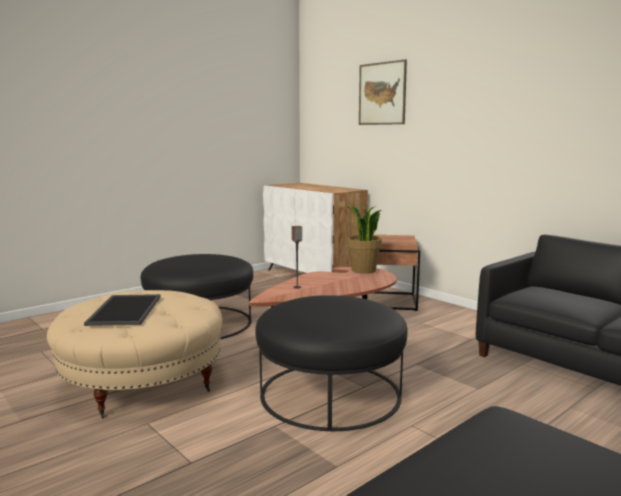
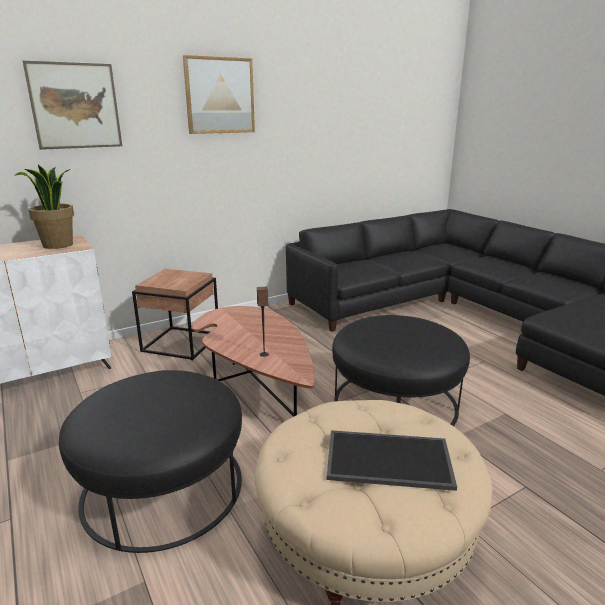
camera: 80 degrees left, 10 degrees up
potted plant [344,203,382,274] -> potted plant moved to [15,165,74,249]
none -> picture [183,55,255,134]

